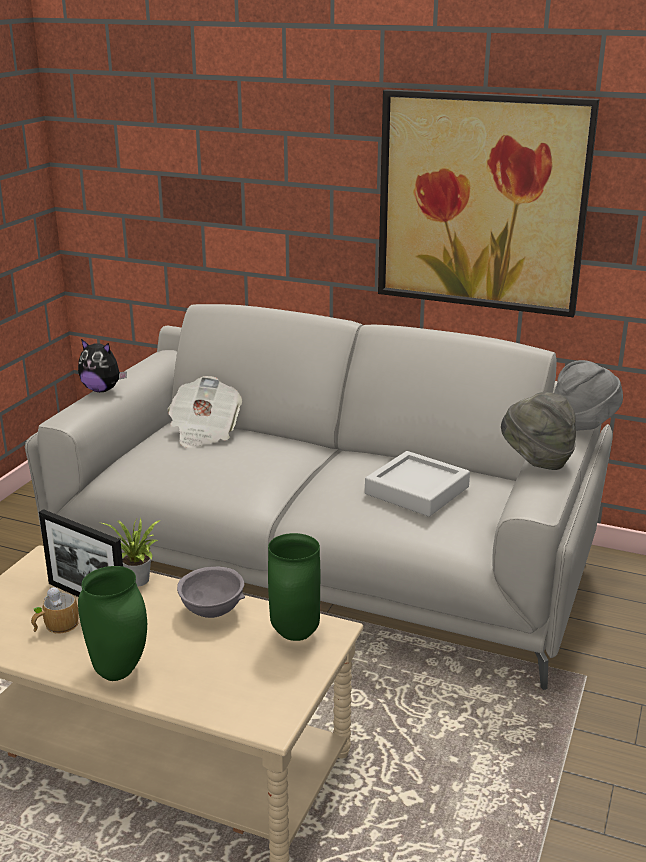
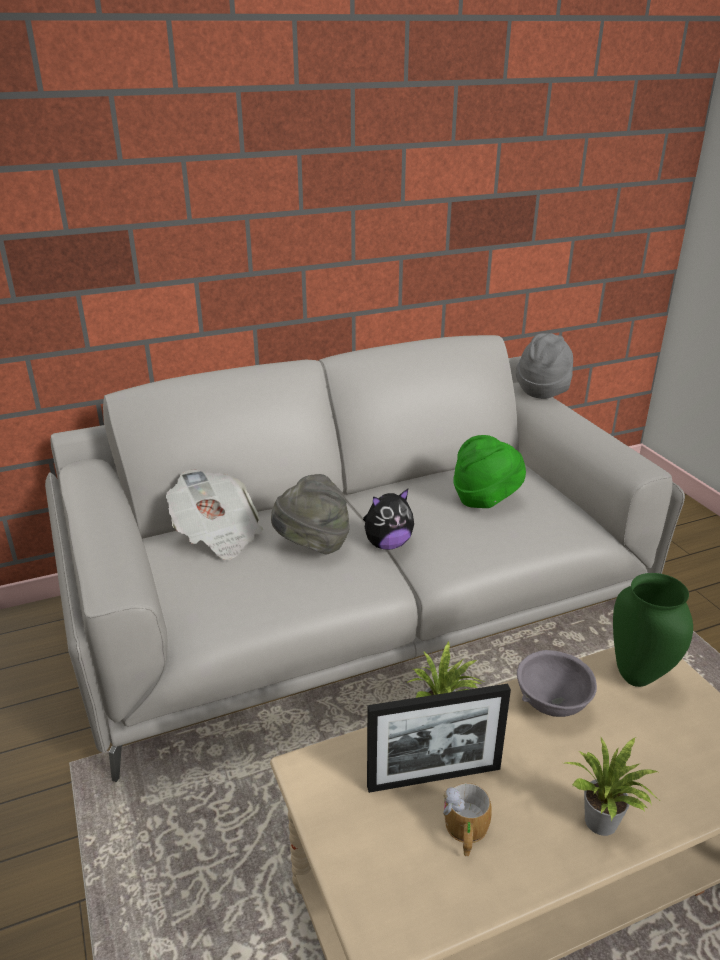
camera: 45 degrees left, 5 degrees up
plush toy [78,339,127,392] -> plush toy moved to [363,489,414,550]
green vase [78,566,147,681] -> potted plant [565,737,659,836]
grey tray [365,451,470,517] -> green hat [453,435,526,508]
picture [378,89,600,317] -> none
grey hat [501,392,576,470] -> grey hat moved to [271,474,350,554]

